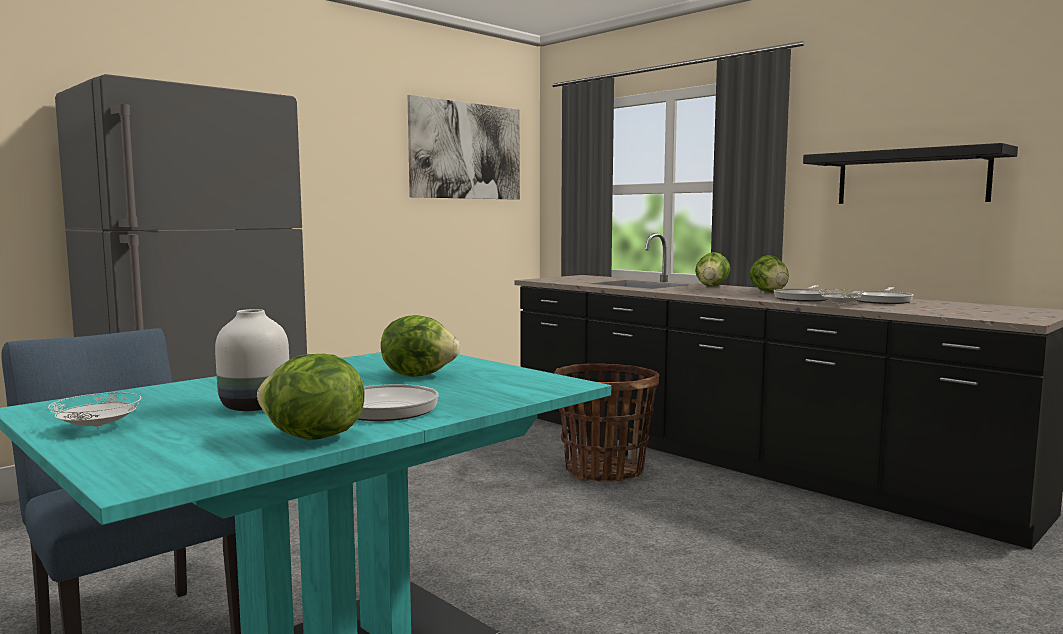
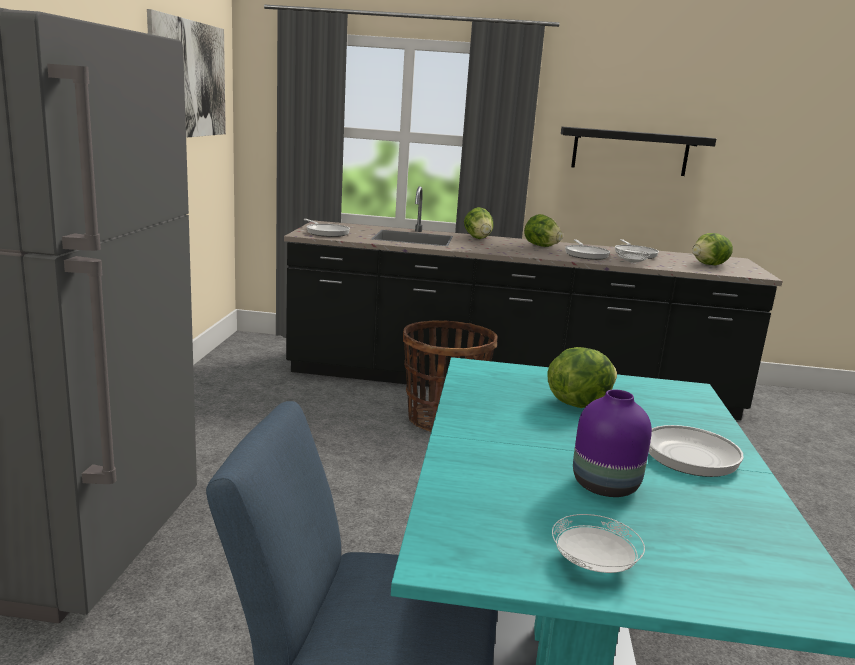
camera: 40 degrees left, 10 degrees up
white vase [215,309,289,411] -> purple vase [573,389,652,497]
lettuce [257,354,365,440] -> lettuce moved to [692,233,733,266]
none -> frying pan [304,219,350,237]

